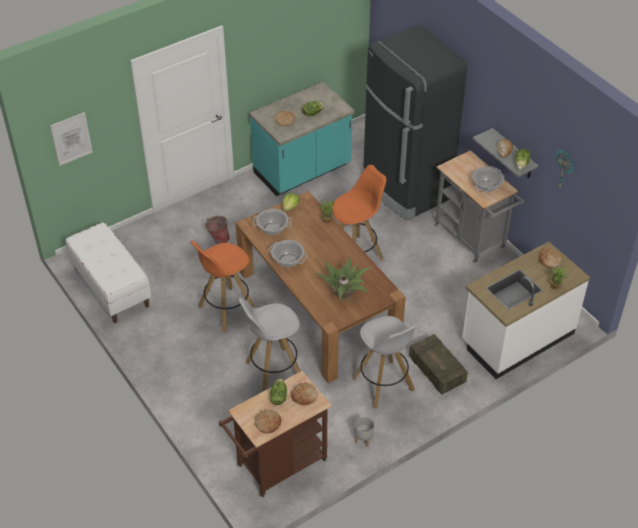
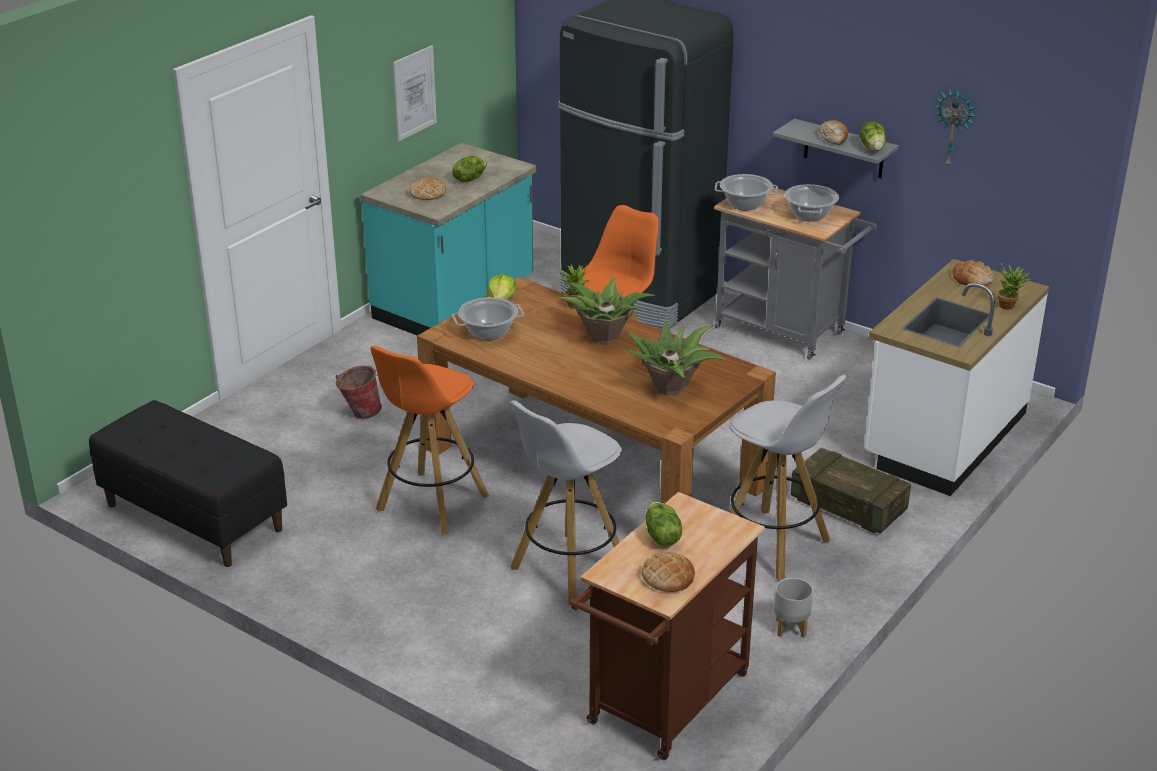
camera: 20 degrees left, 15 degrees down
picture [50,112,93,166] -> picture moved to [393,45,437,141]
white bench [65,222,152,323] -> black bench [89,400,287,567]
cooking pot [268,240,307,267] -> cooking pot moved to [715,174,778,210]
bread [291,383,318,405] -> none
none -> potted plant [557,277,655,345]

